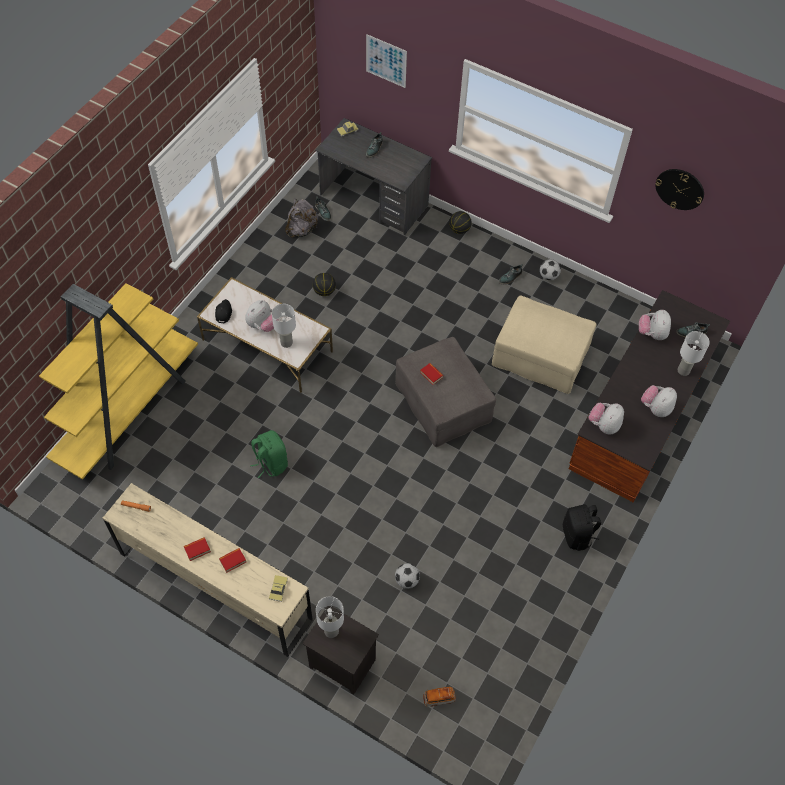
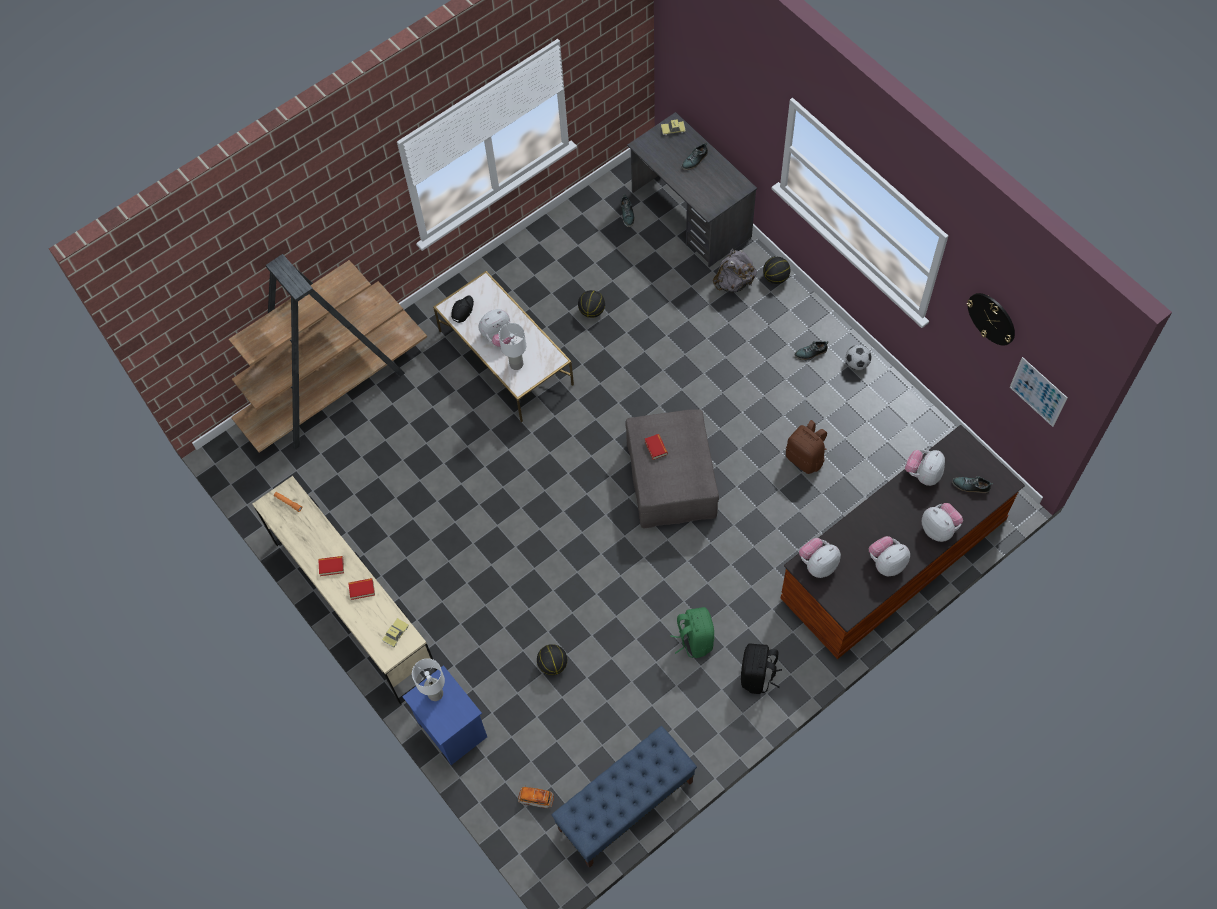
camera: 25 degrees right, 5 degrees up
yellow bookcase [39,283,198,480] -> brown bookcase [229,254,427,453]
green backpack [250,430,288,478] -> green backpack moved to [670,607,715,658]
grey backpack [285,199,318,238] -> grey backpack moved to [713,249,757,292]
black nightstand [303,606,379,695] -> blue nightstand [402,665,487,765]
picture [366,34,407,88] -> picture moved to [1010,357,1067,427]
football [395,563,420,589] -> basketball [537,644,567,675]
beige ottoman [492,296,596,394] -> brown backpack [786,420,827,474]
white table lamp [678,331,710,376] -> plush toy [922,503,963,542]
none -> blue bench [552,726,697,868]

